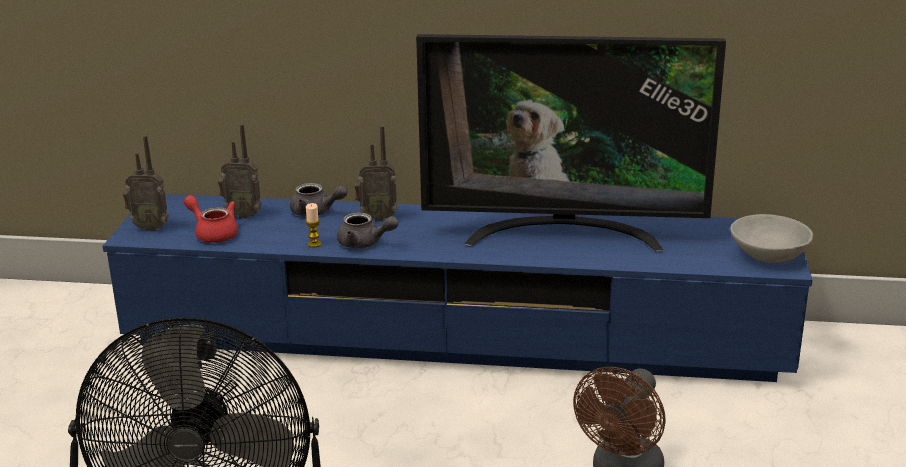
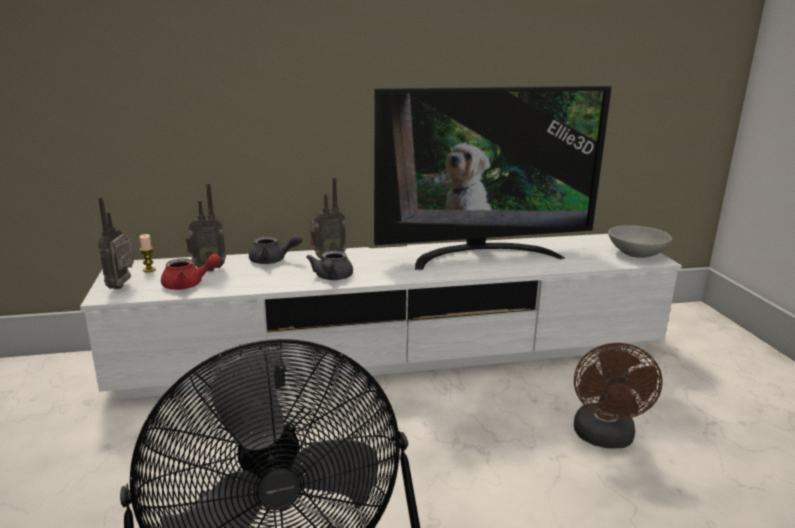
camera: 20 degrees left, 5 degrees down
blue tv stand [103,194,812,382] -> white tv stand [80,234,682,400]
radio [123,135,169,232] -> radio turned 105 degrees clockwise [98,197,134,289]
red teapot [184,195,238,243] -> red teapot turned 150 degrees clockwise [161,254,221,290]
candle [305,203,322,247] -> candle moved to [139,234,156,272]
grey teapot [337,212,399,248] -> grey teapot turned 90 degrees clockwise [306,250,353,280]

